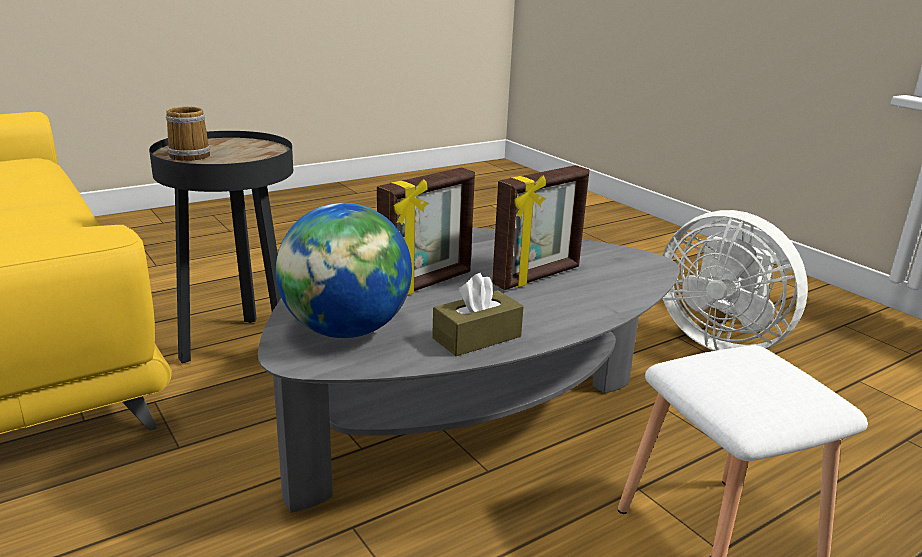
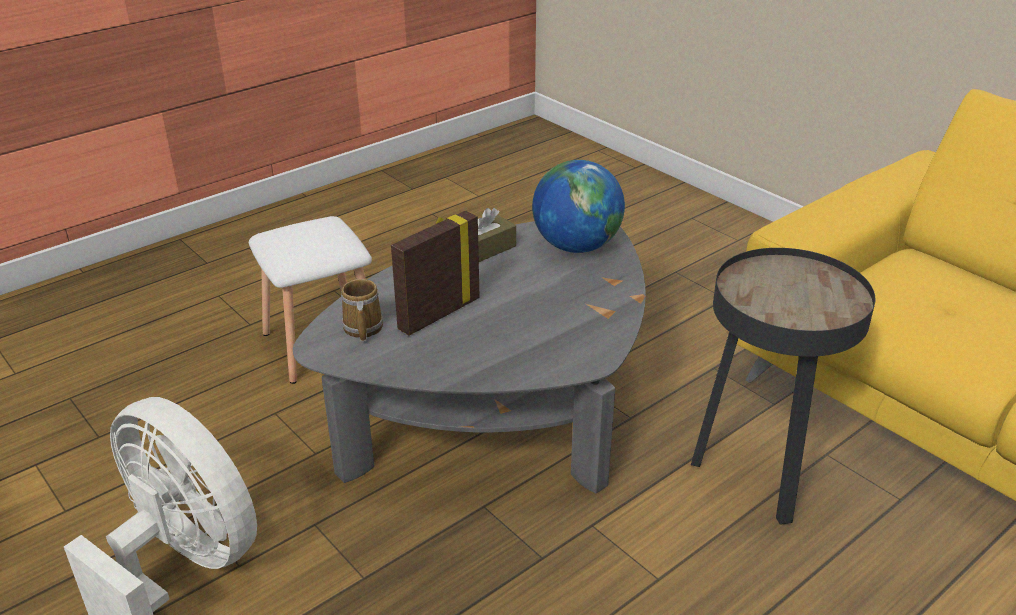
camera: 175 degrees right, 10 degrees up
mug [166,106,210,161] -> mug moved to [341,279,383,341]
picture frame [377,167,475,296] -> none

